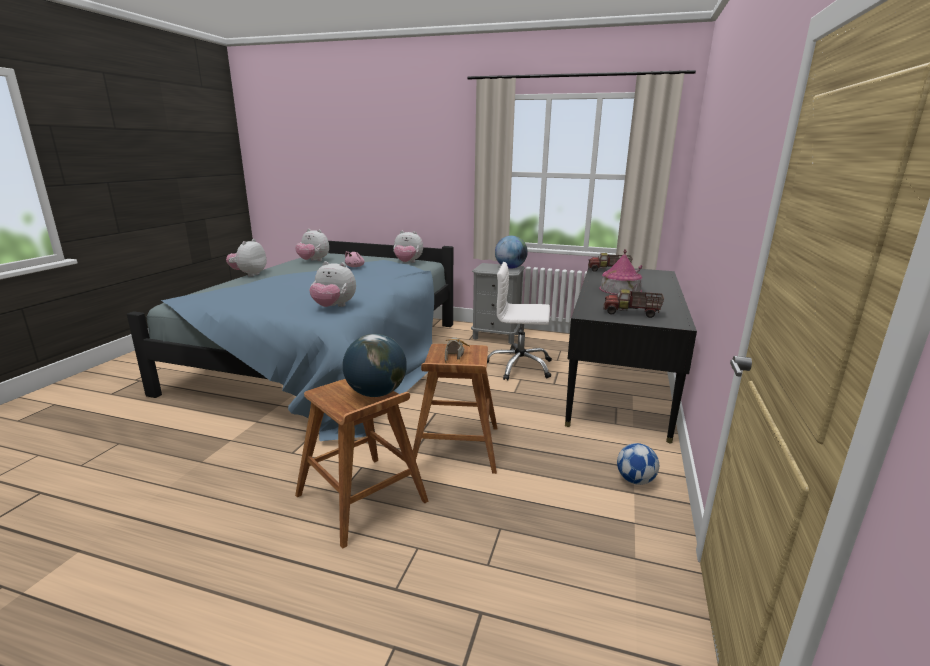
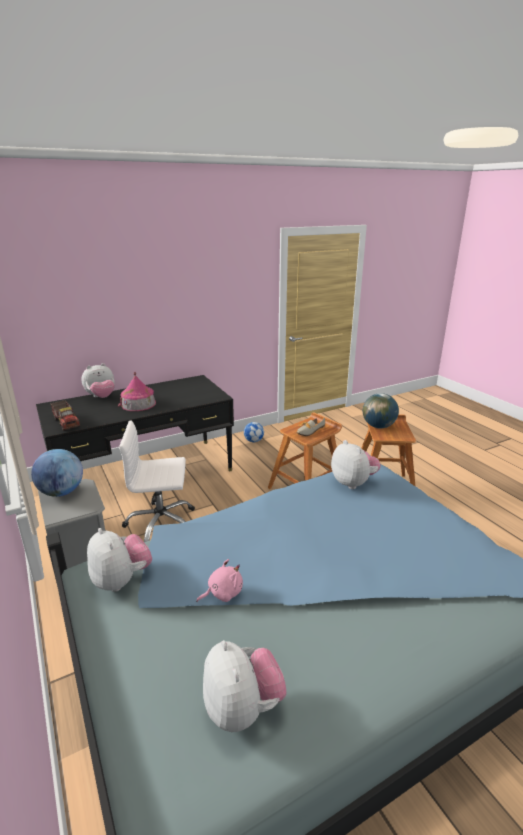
camera: 135 degrees left, 5 degrees up
plush toy [226,239,267,277] -> plush toy moved to [81,363,115,398]
white office chair [487,262,552,381] -> white office chair turned 120 degrees clockwise [119,421,195,542]
toy truck [603,289,664,318] -> none

